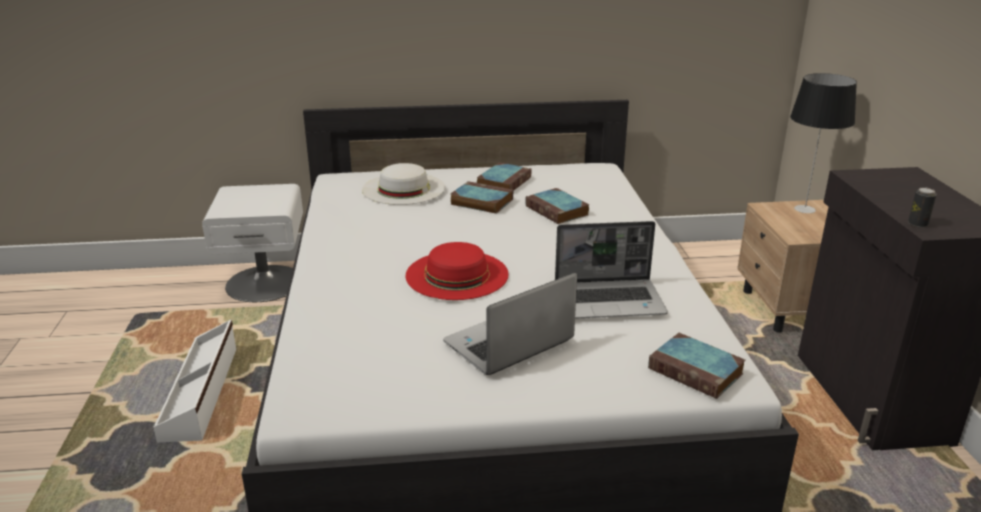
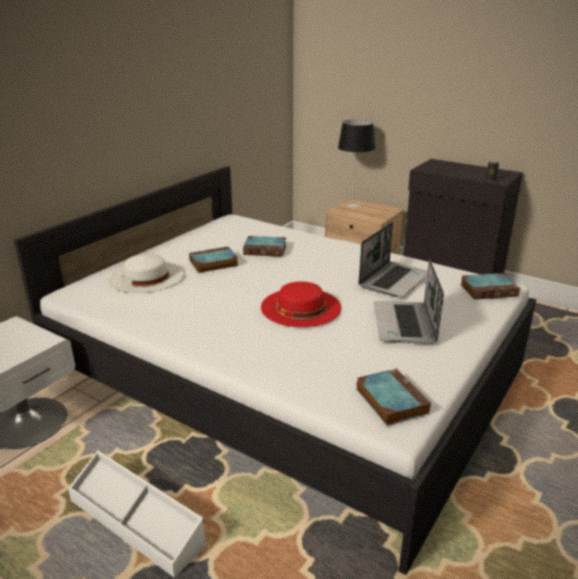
camera: 50 degrees left, 0 degrees up
book [477,162,532,191] -> book moved to [356,368,431,426]

